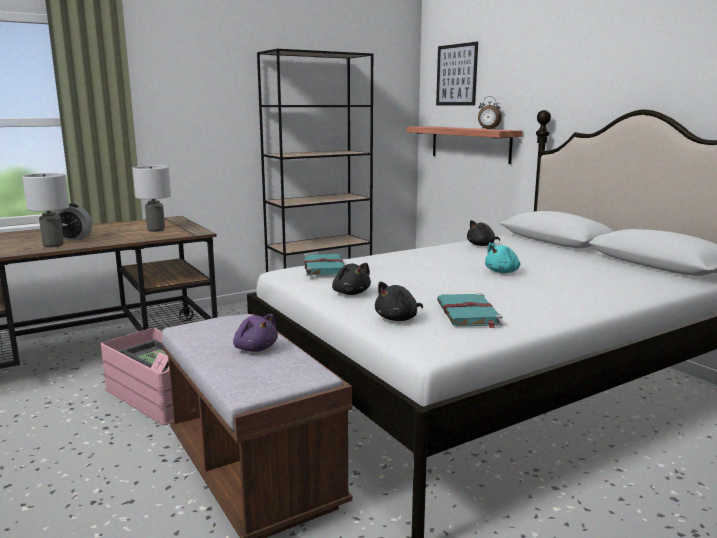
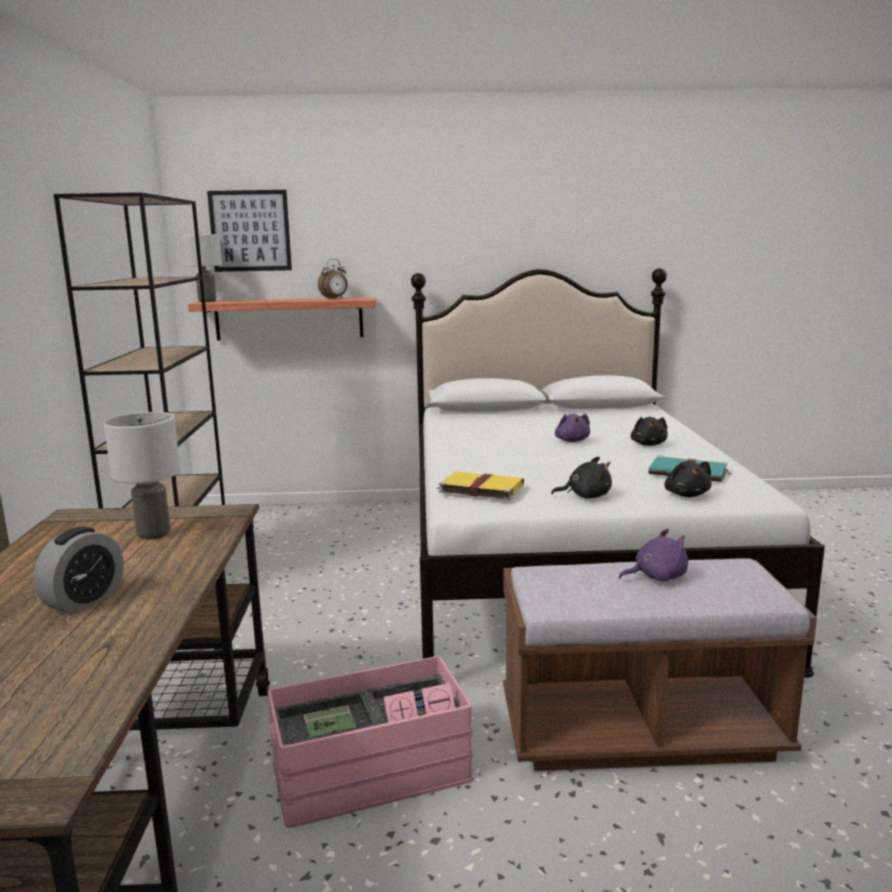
camera: 60 degrees left, 0 degrees up
white table lamp [22,173,70,248] -> white table lamp moved to [183,233,222,302]
turquoise book [304,254,345,276] -> yellow book [437,472,524,500]
black plush toy [467,220,500,246] -> black plush toy moved to [631,417,668,446]
turquoise plush toy [485,243,521,273] -> purple plush toy [555,414,590,442]

